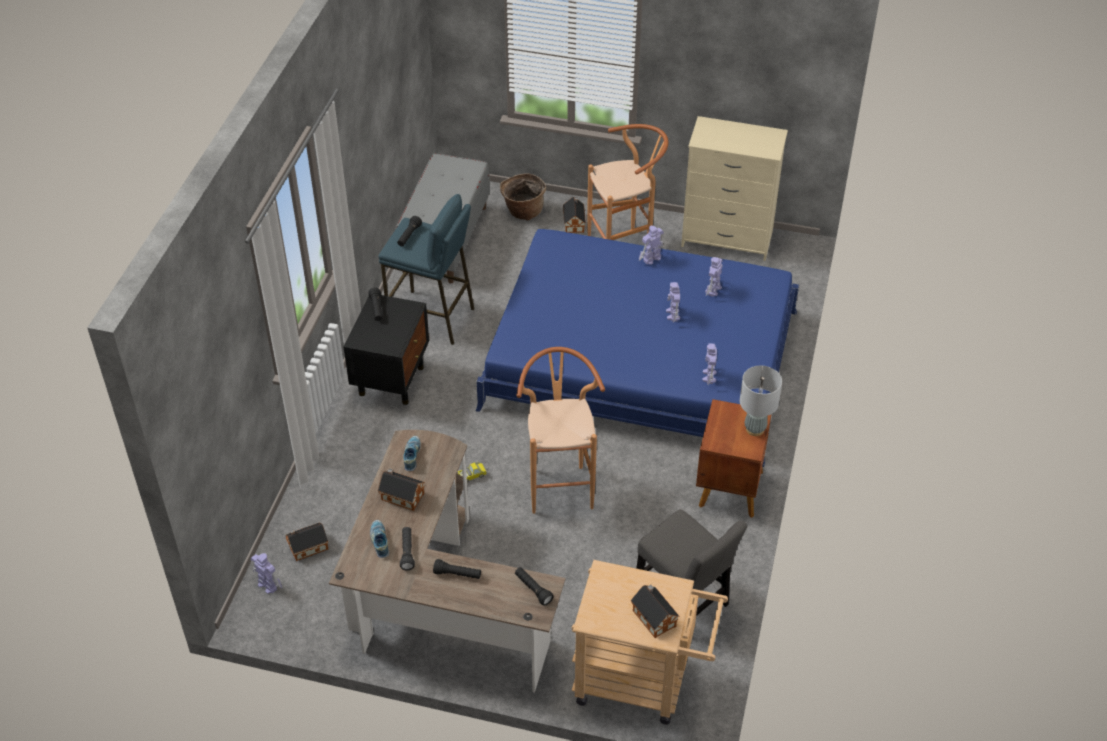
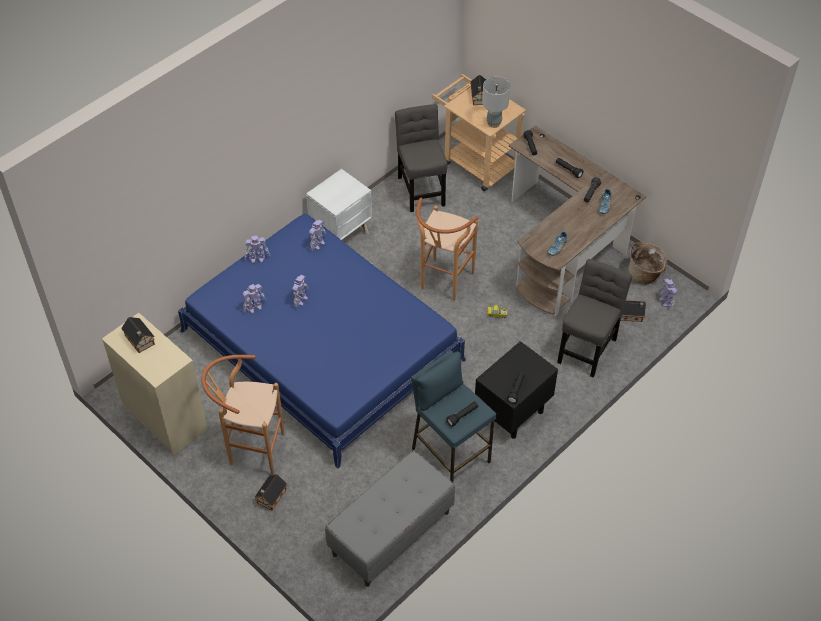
camera: 150 degrees left, 5 degrees up
toy house [378,468,425,511] -> toy house moved to [121,317,155,353]
basket [500,173,546,221] -> basket moved to [628,242,667,285]
toy robot [639,226,664,265] -> toy robot moved to [245,236,270,263]
brown nightstand [696,399,771,518] -> white nightstand [306,169,372,240]
grey table lamp [740,366,782,436] -> grey table lamp moved to [482,77,510,128]
none -> grey chair [557,259,632,378]

